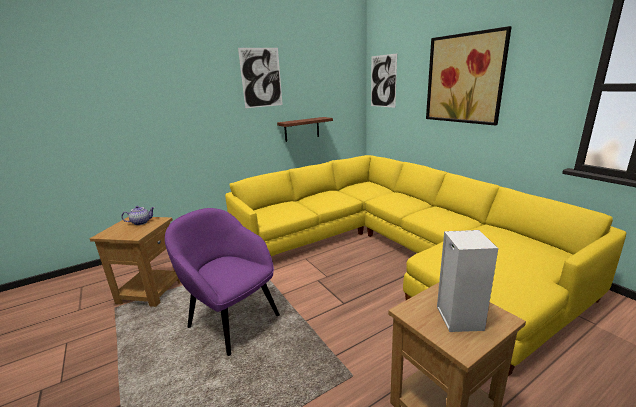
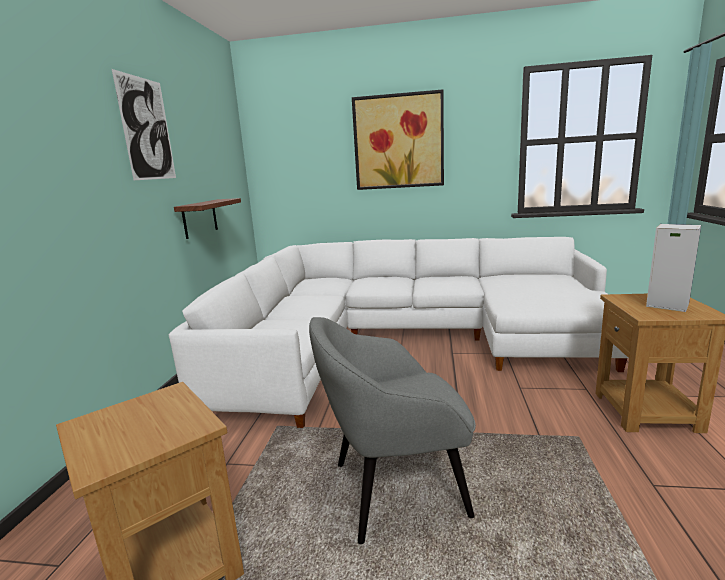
camera: 50 degrees left, 5 degrees down
teapot [121,206,155,225] -> none
purple armchair [165,208,280,356] -> grey armchair [309,317,476,544]
yellow sofa [225,155,626,376] -> white sofa [169,237,628,428]
picture [371,53,397,108] -> none

